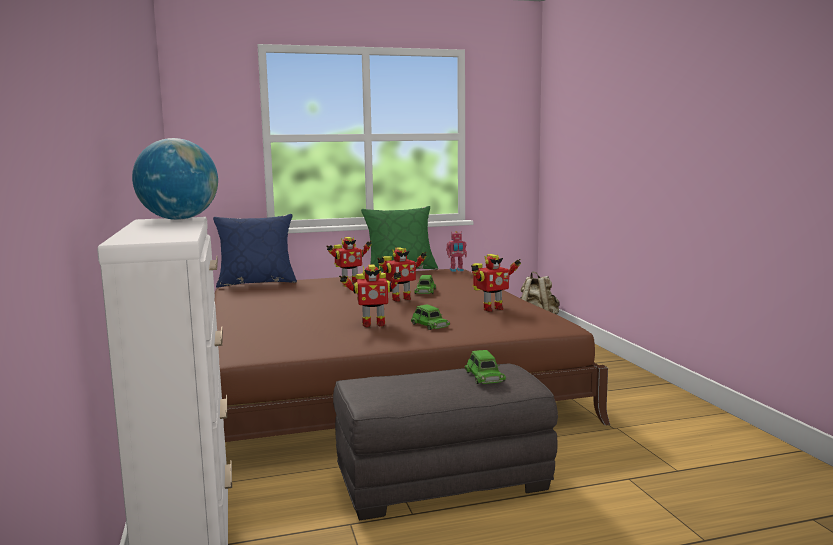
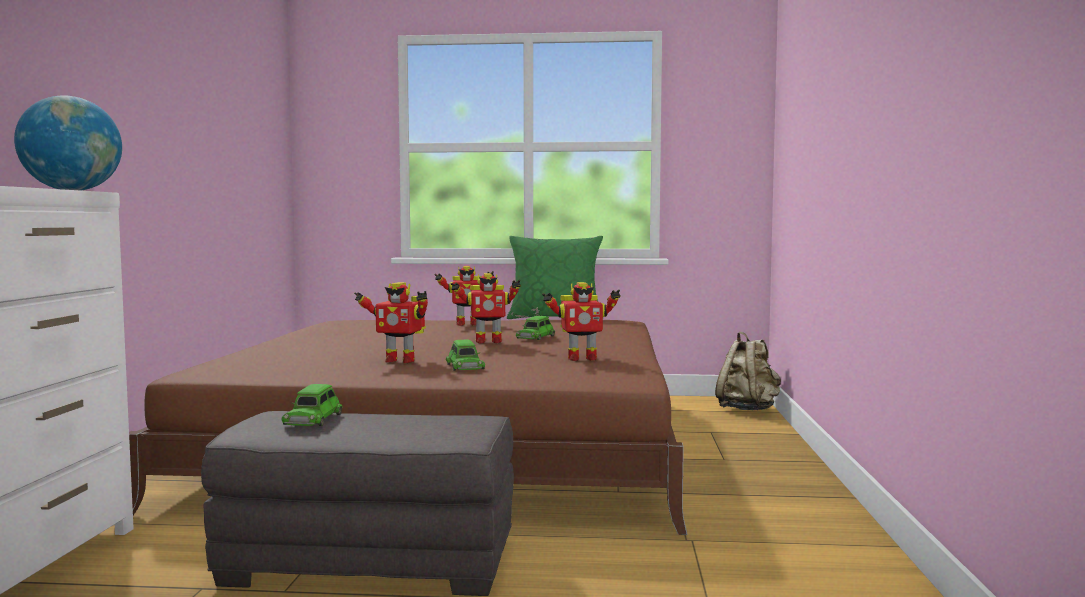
camera: 20 degrees right, 5 degrees down
blue pillow [213,214,297,288] -> none
toy robot [446,231,467,272] -> none
green toy car [465,350,506,384] -> green toy car moved to [282,384,342,426]

